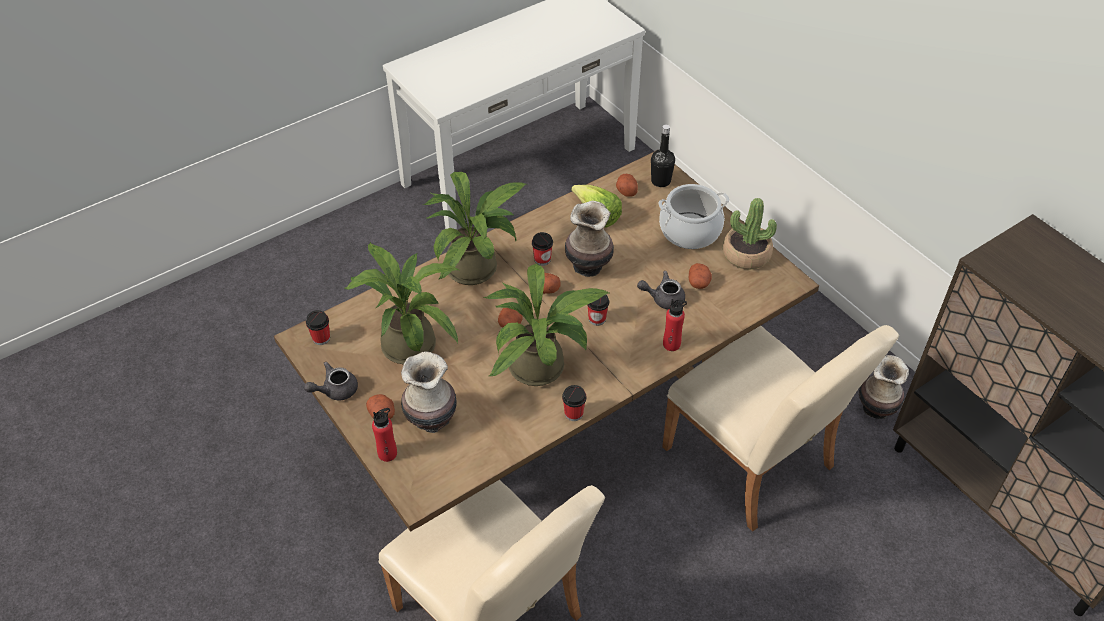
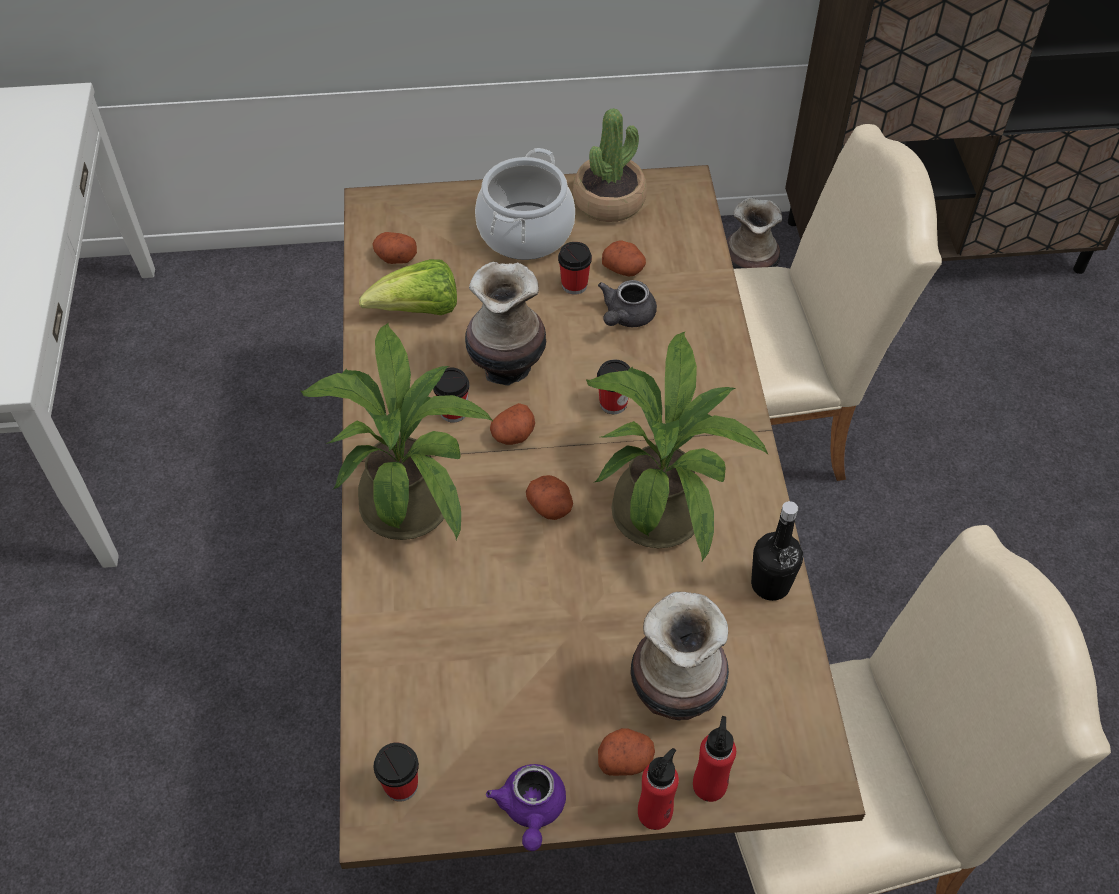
camera: 60 degrees left, 5 degrees up
grey teapot [304,362,358,401] -> purple teapot [486,764,566,851]
potted plant [345,242,459,365] -> none
cup [562,385,586,421] -> cup moved to [558,242,592,295]
black bottle [651,124,675,187] -> black bottle moved to [751,501,803,601]
red bottle [663,299,687,351] -> red bottle moved to [638,748,679,830]

